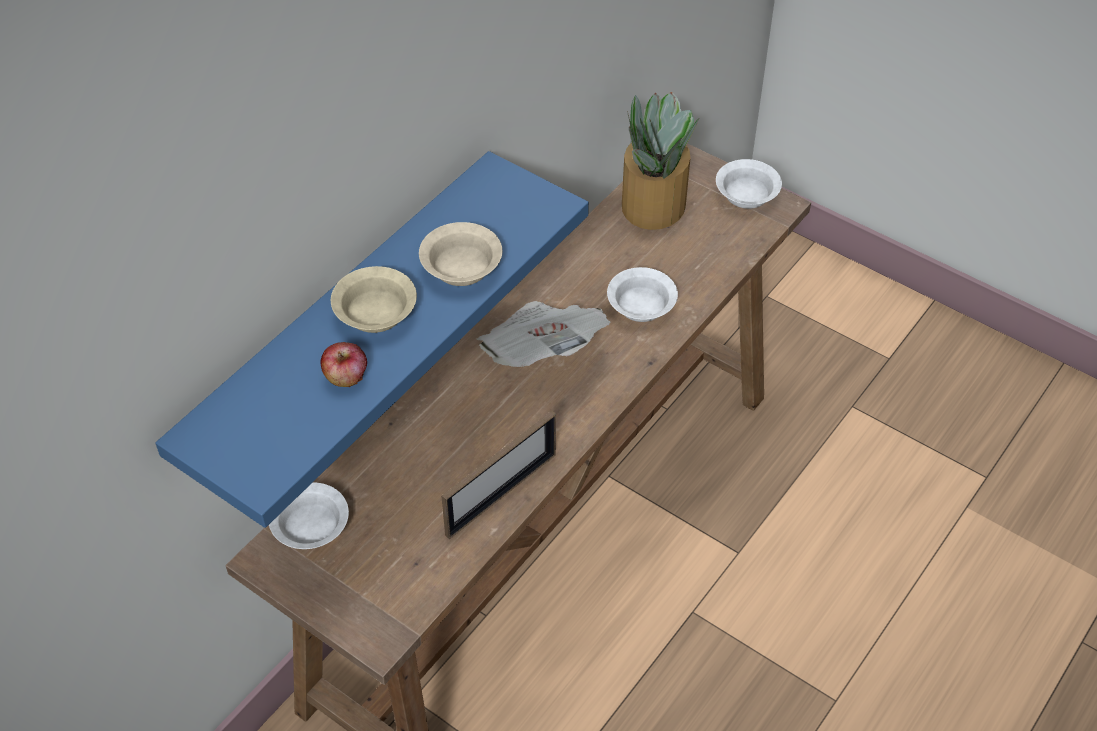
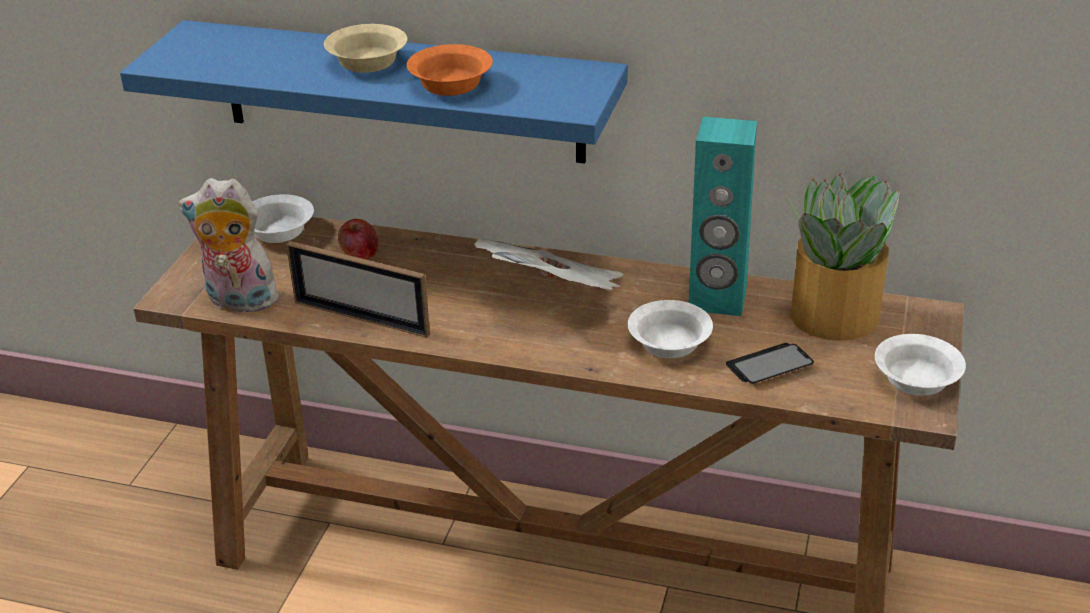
camera: 70 degrees right, 15 degrees down
apple [320,342,367,387] -> apple moved to [338,219,379,260]
beige bowl [419,222,502,286] -> orange bowl [407,44,493,96]
none -> plush toy [179,178,283,312]
none -> turquoise speaker [689,117,757,316]
none -> phone [726,343,814,384]

